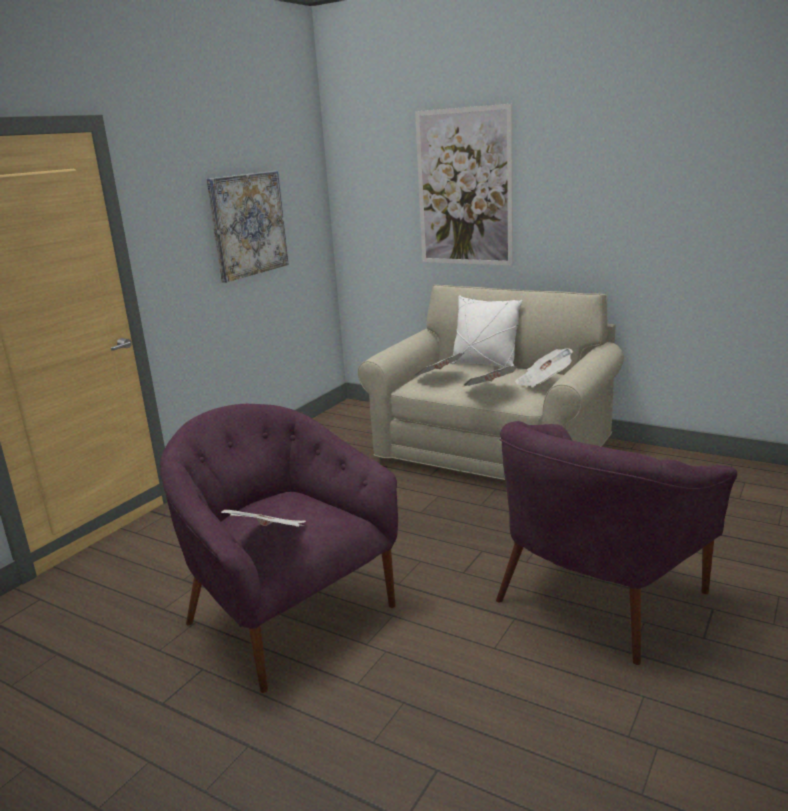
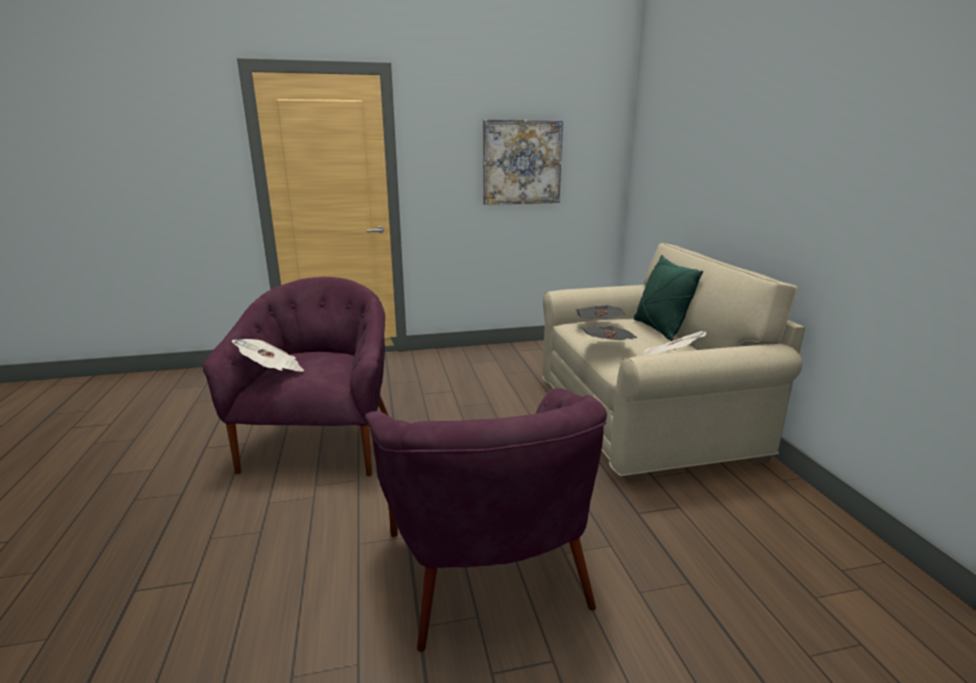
camera: 45 degrees right, 0 degrees up
picture [415,104,513,265] -> none
white pillow [450,295,523,368] -> green pillow [634,255,703,341]
purple armchair [496,421,737,665] -> purple armchair turned 105 degrees counterclockwise [365,388,607,652]

